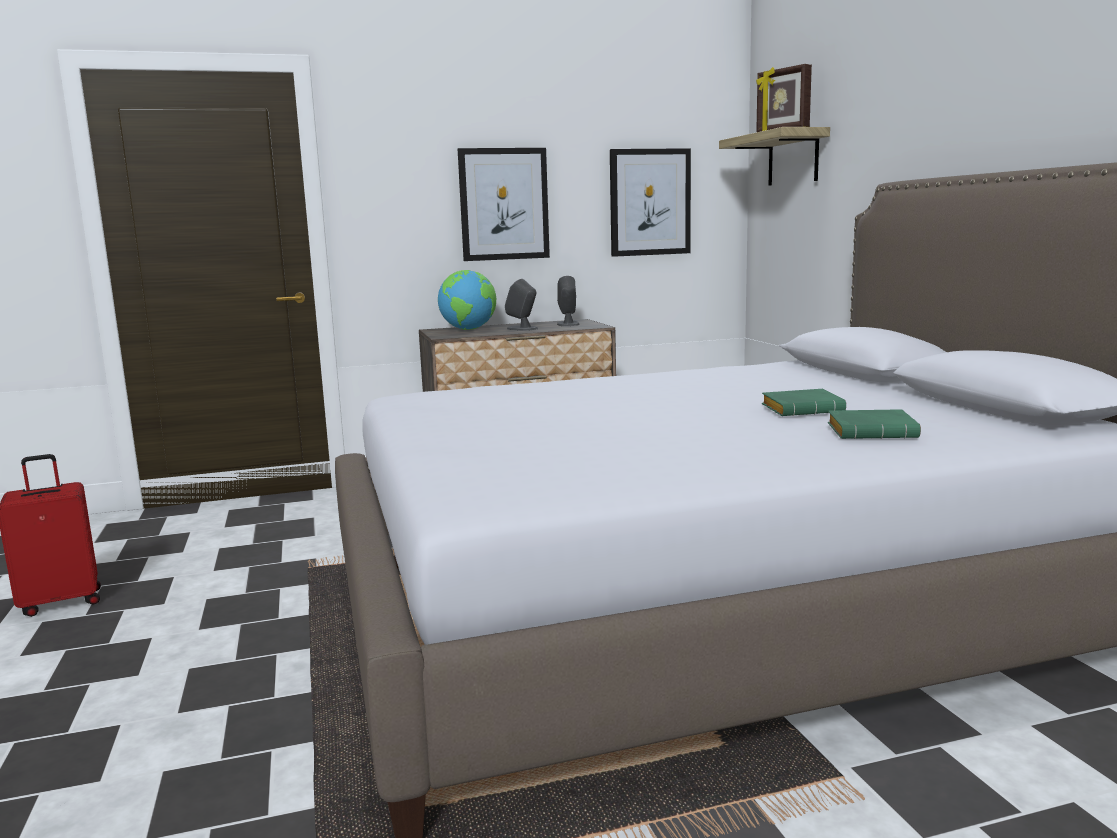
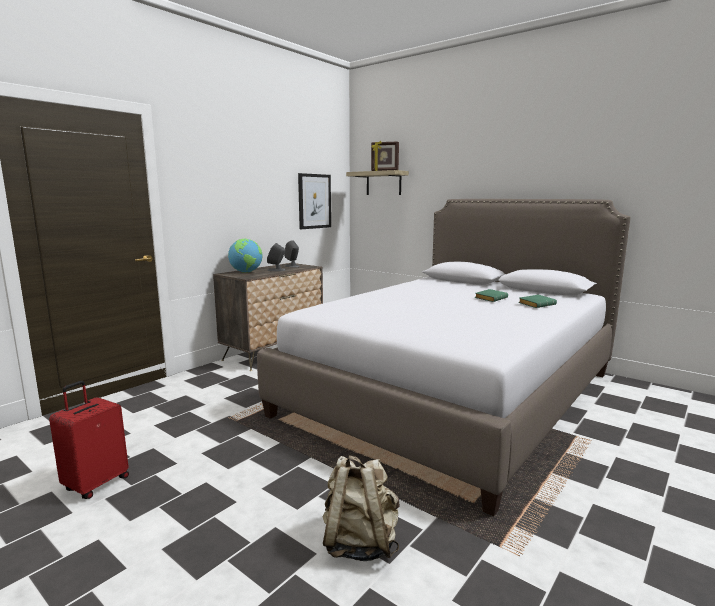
camera: 35 degrees left, 0 degrees up
picture [458,148,550,261] -> none
none -> beige backpack [323,455,400,561]

